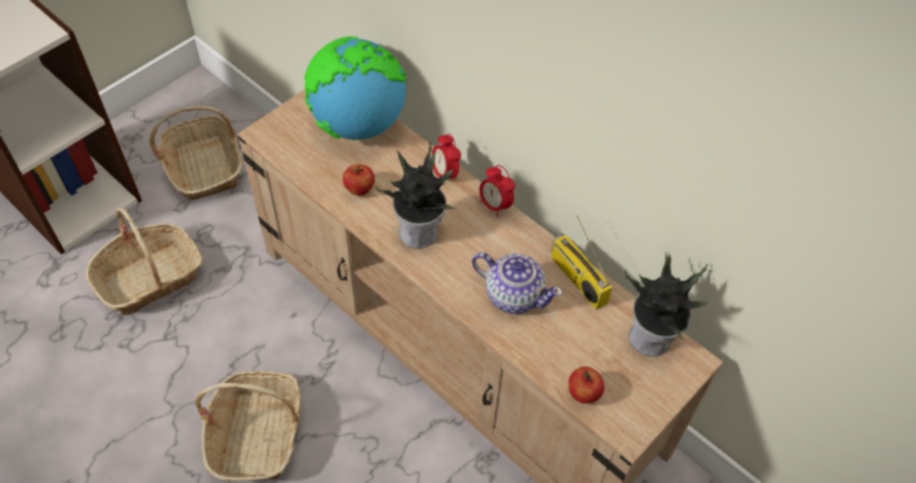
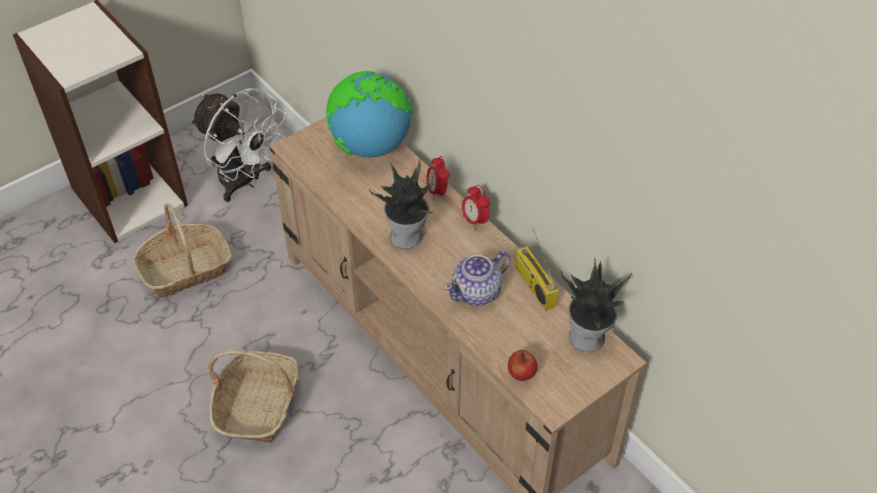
camera: 10 degrees right, 5 degrees down
basket [150,106,242,200] -> white fan [191,88,287,202]
apple [343,164,375,196] -> none
teapot [472,252,563,314] -> teapot turned 105 degrees clockwise [443,251,510,306]

